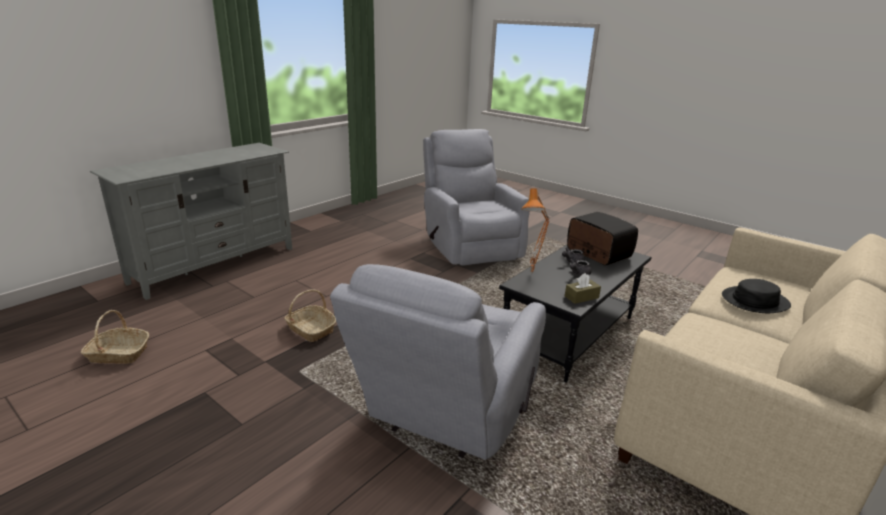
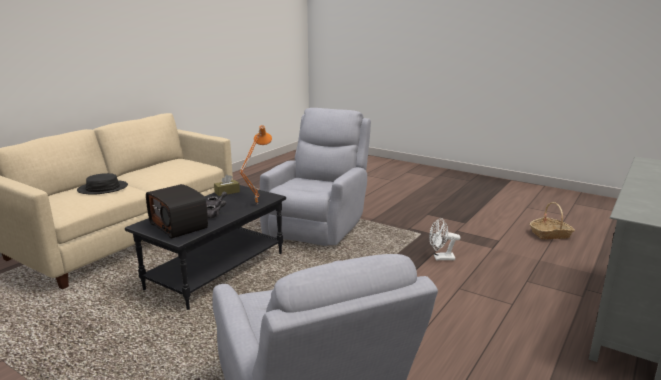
camera: 175 degrees right, 5 degrees down
basket [284,289,336,342] -> white fan [429,218,461,260]

